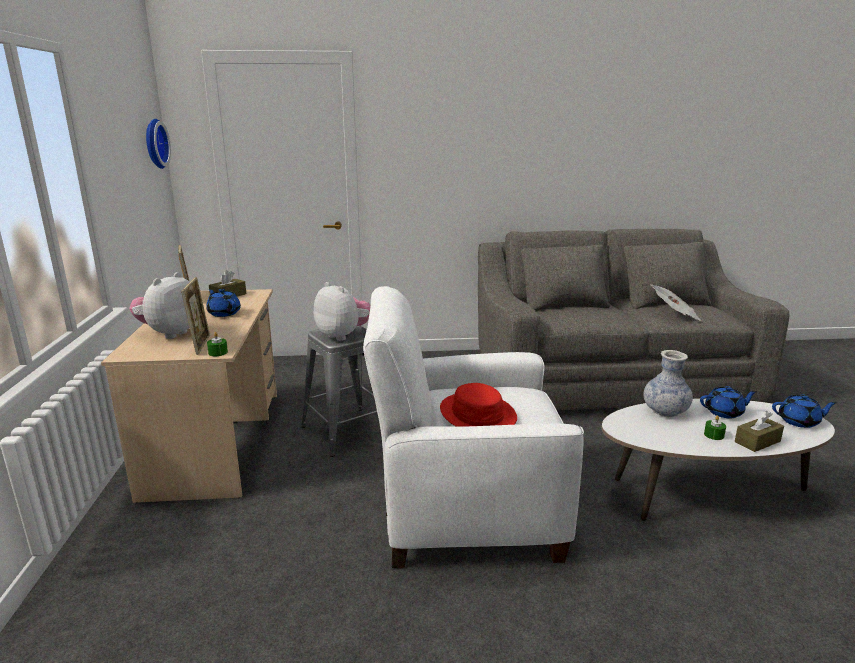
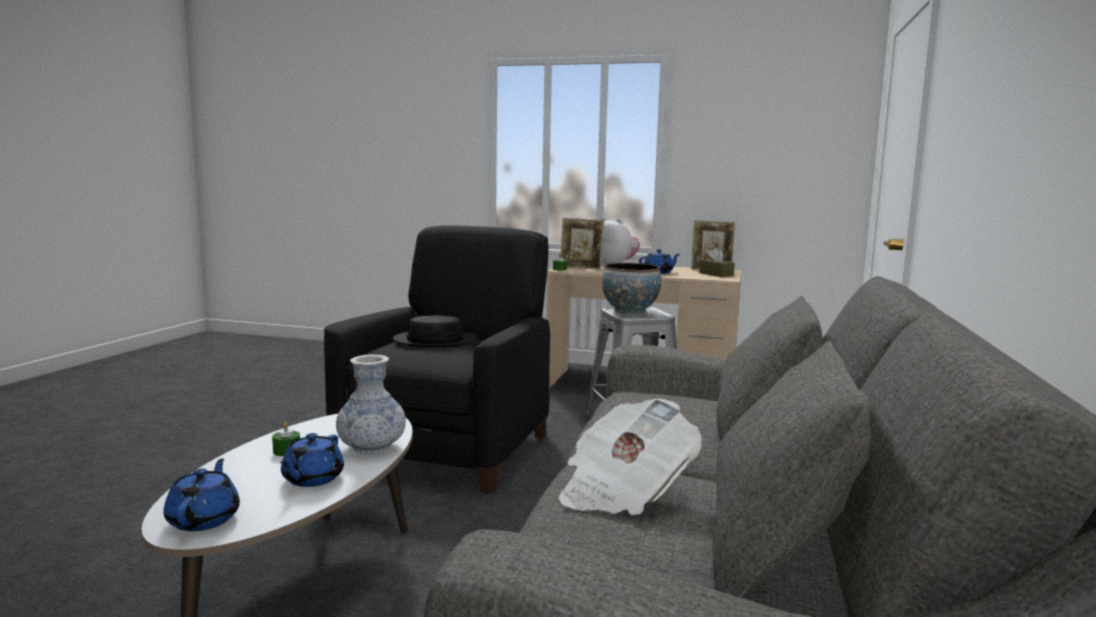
camera: 110 degrees right, 10 degrees down
wall clock [146,119,171,169] -> none
plush toy [314,282,371,341] -> bowl [602,263,662,314]
white armchair [363,286,584,568] -> black armchair [324,225,550,493]
red hat [440,383,517,427] -> black hat [393,315,477,347]
brown tissue box [735,411,784,452] -> none
blue teapot [772,394,837,428] -> blue teapot turned 150 degrees clockwise [164,458,240,531]

